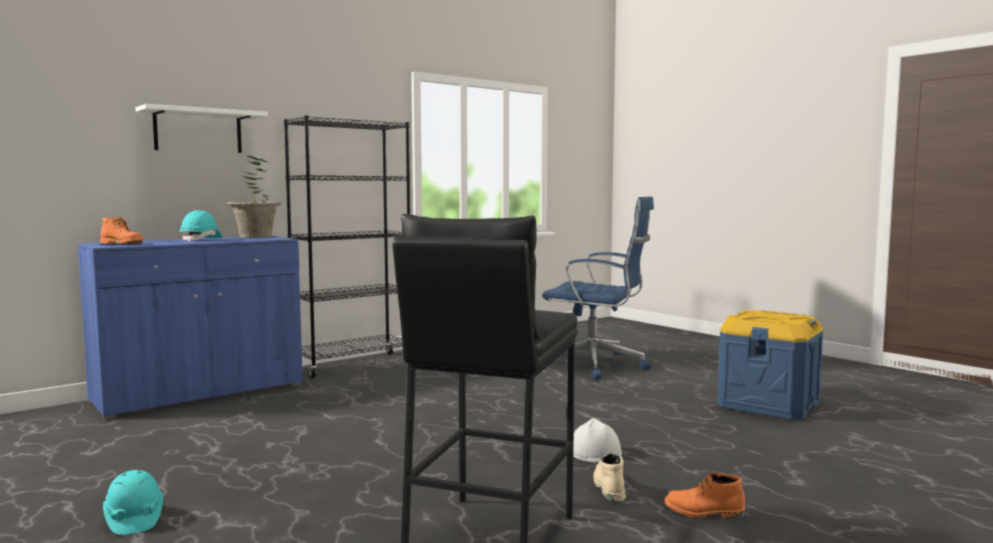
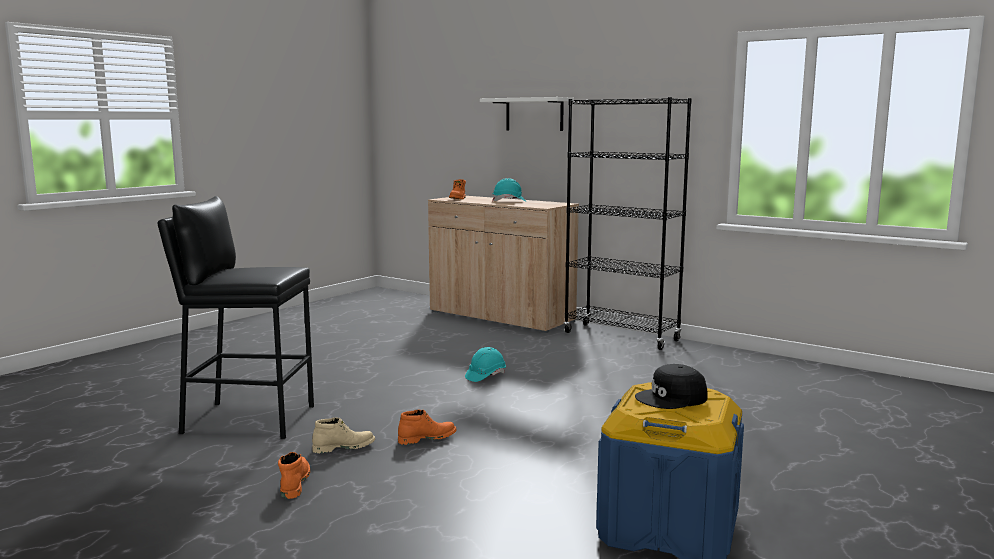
camera: 75 degrees right, 5 degrees up
blue cabinet [78,236,303,419] -> beige cabinet [428,196,579,333]
turquoise hard hat [103,470,163,535] -> turquoise hard hat moved to [465,347,506,382]
potted plant [227,156,281,238] -> none
blue office chair [542,196,654,380] -> none
white hard hat [573,418,622,463] -> orange boot [398,410,457,445]
none -> black cap [635,364,708,409]

